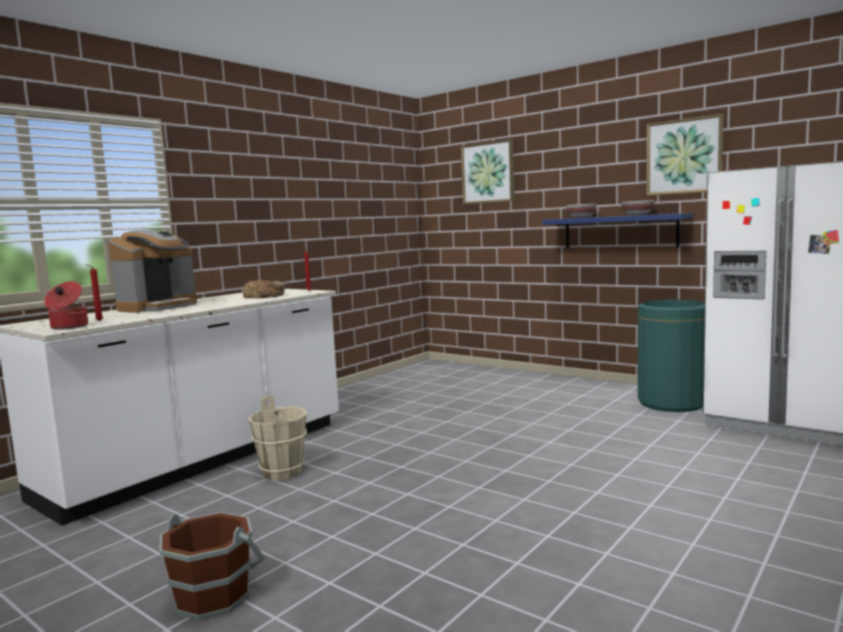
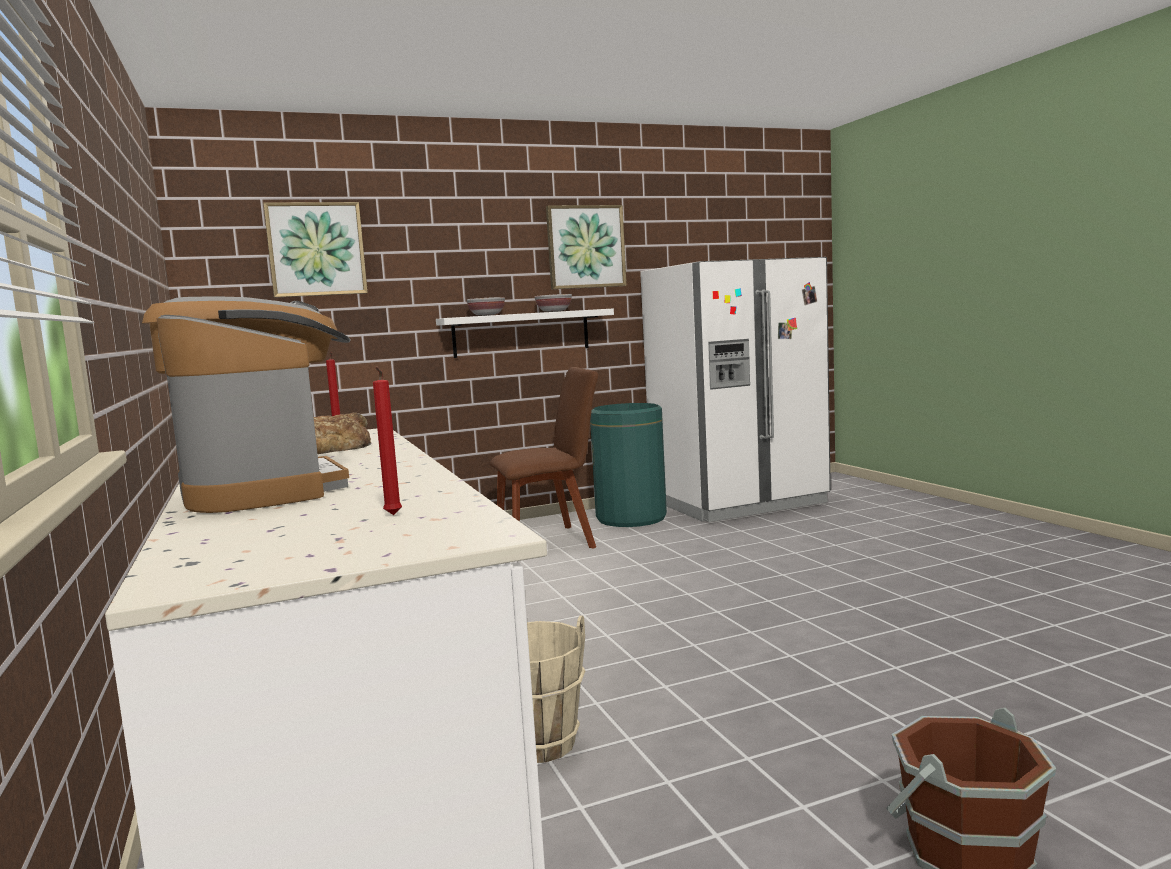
camera: 60 degrees left, 0 degrees up
cooking pot [44,281,88,330] -> none
blue shelf [542,213,693,249] -> white shelf [436,308,614,358]
none -> brown chair [490,367,598,549]

